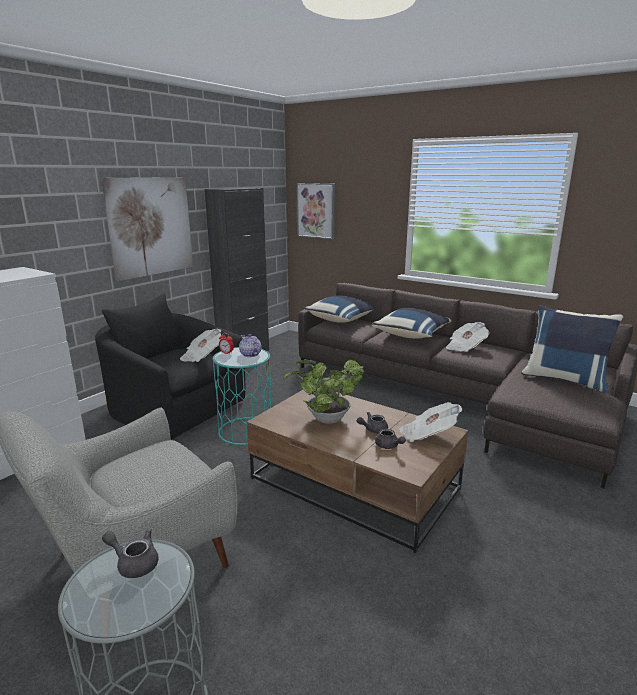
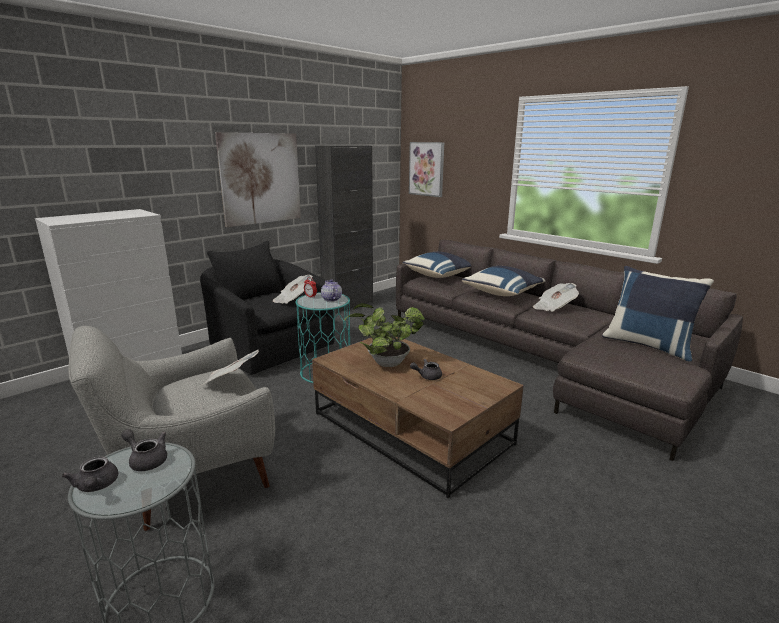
camera: 10 degrees right, 0 degrees up
grey teapot [375,429,406,449] -> grey teapot moved to [62,456,118,492]
newspaper [399,402,463,442] -> newspaper moved to [202,350,259,385]

